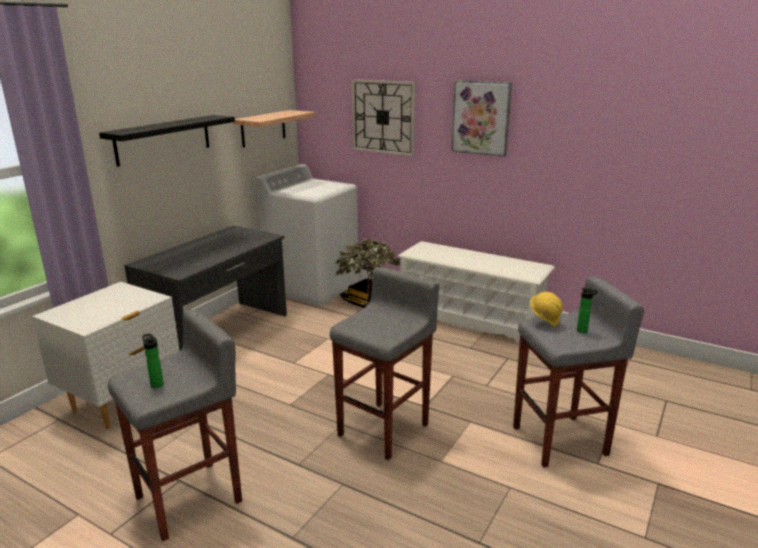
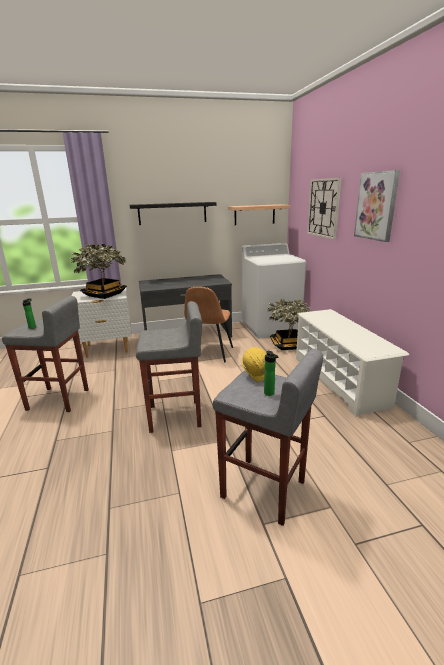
camera: 45 degrees right, 0 degrees up
none -> potted plant [70,243,127,299]
none -> brown chair [184,286,233,363]

